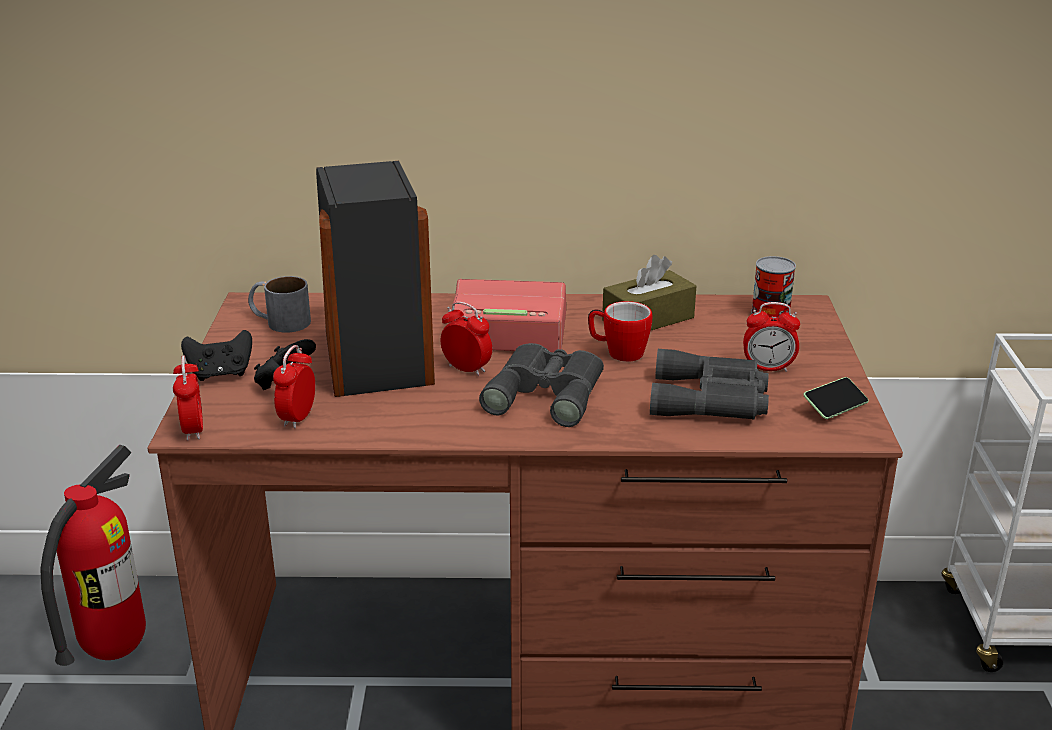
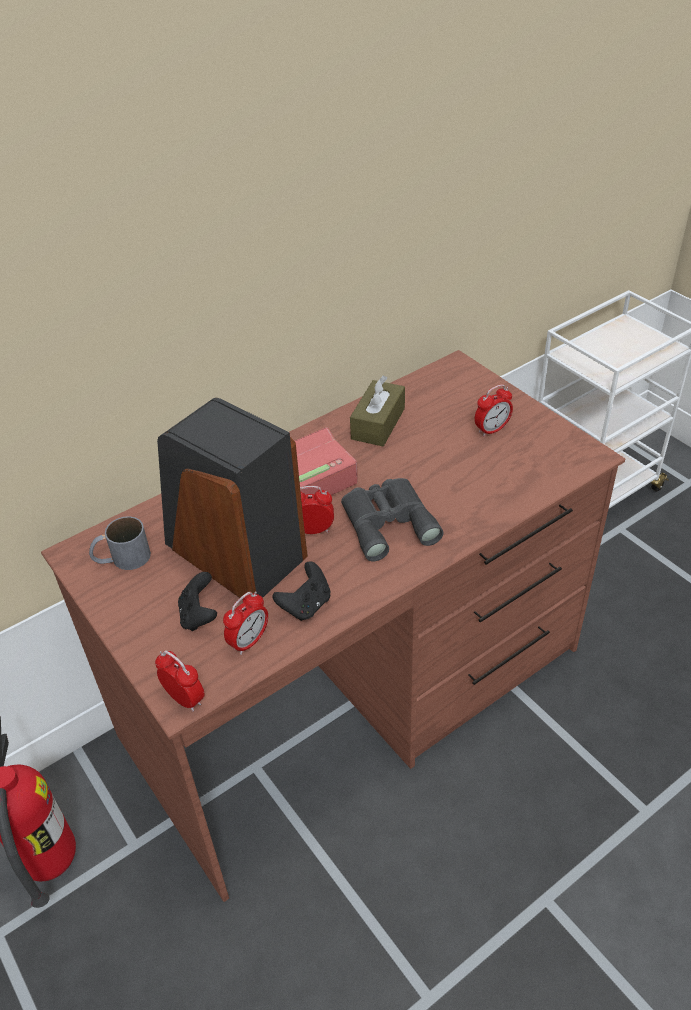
camera: 35 degrees left, 15 degrees up
black game controller [181,330,252,381] -> black game controller moved to [272,561,330,621]
alarm clock [273,345,315,428] -> alarm clock turned 120 degrees counterclockwise [223,592,268,655]
mug [588,301,652,362] -> none
grey binoculars [650,349,769,420] -> none
can [751,256,796,318] -> none
phone [803,377,869,419] -> none

